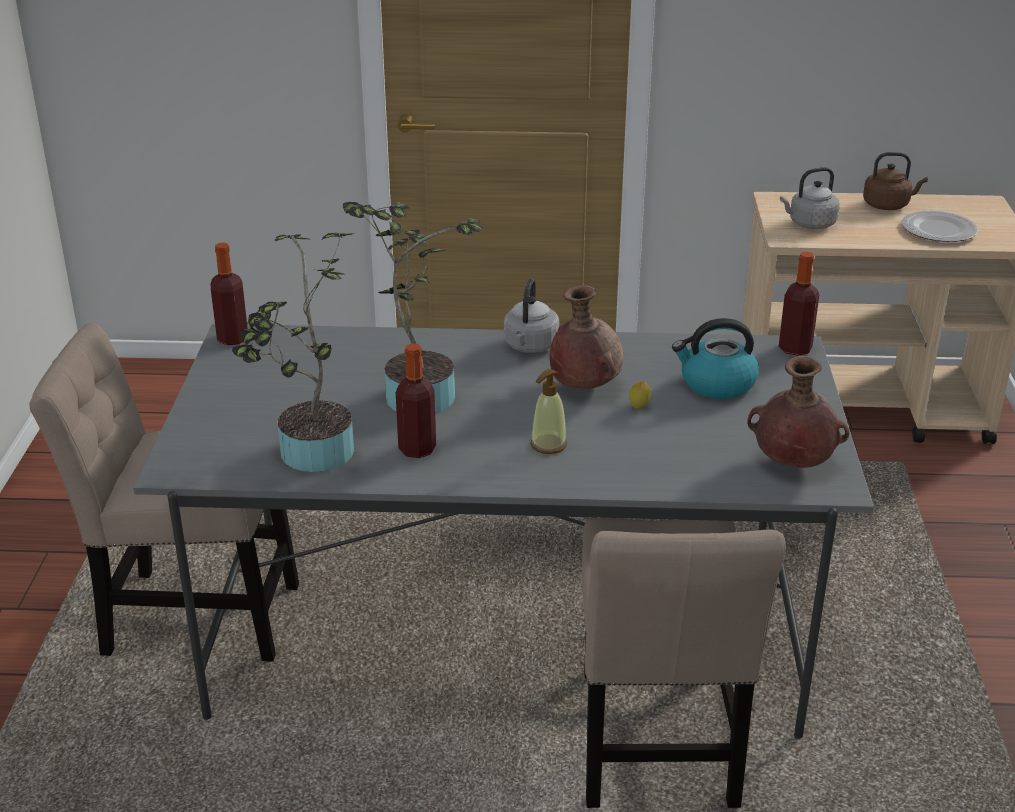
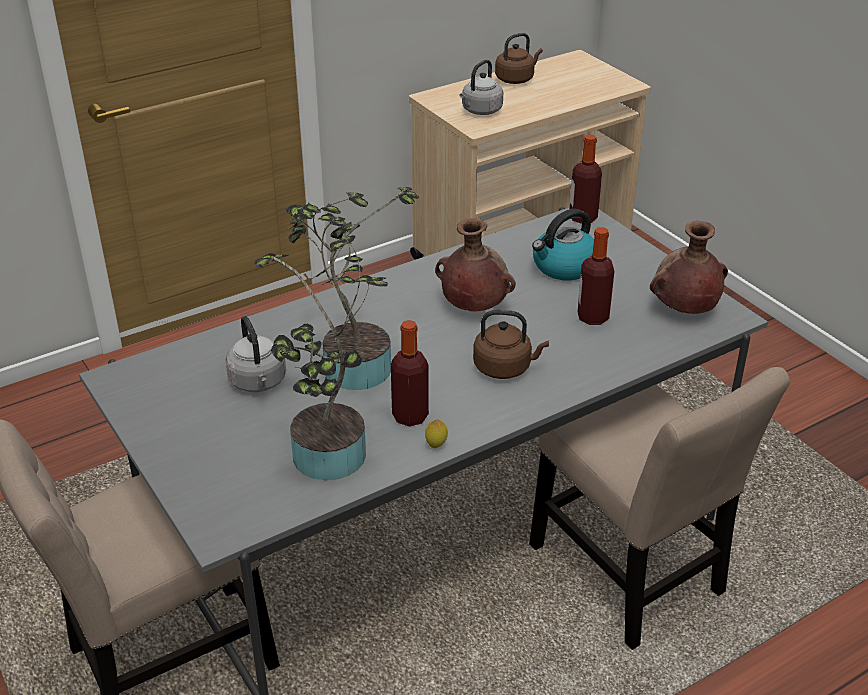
camera: 35 degrees left, 5 degrees up
bottle [211,243,248,345] -> bottle moved to [578,227,614,325]
grey kettle [504,278,559,353] -> grey kettle moved to [225,316,286,392]
soap dispenser [530,369,567,454] -> brown kettle [473,310,549,379]
lemon [629,381,651,409] -> lemon moved to [425,419,448,448]
plate [902,210,978,242] -> none

